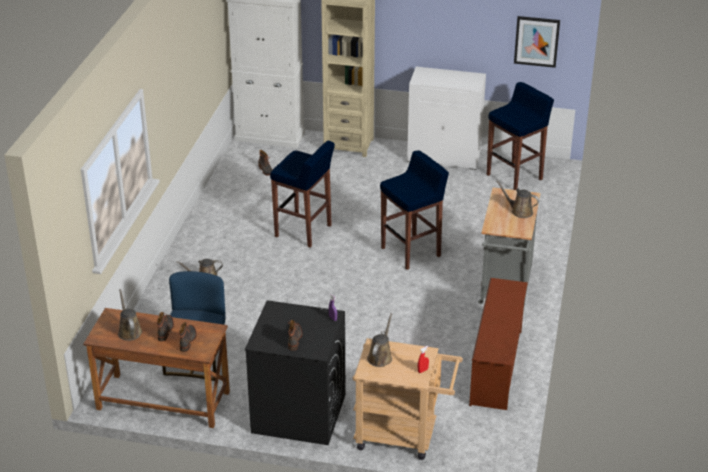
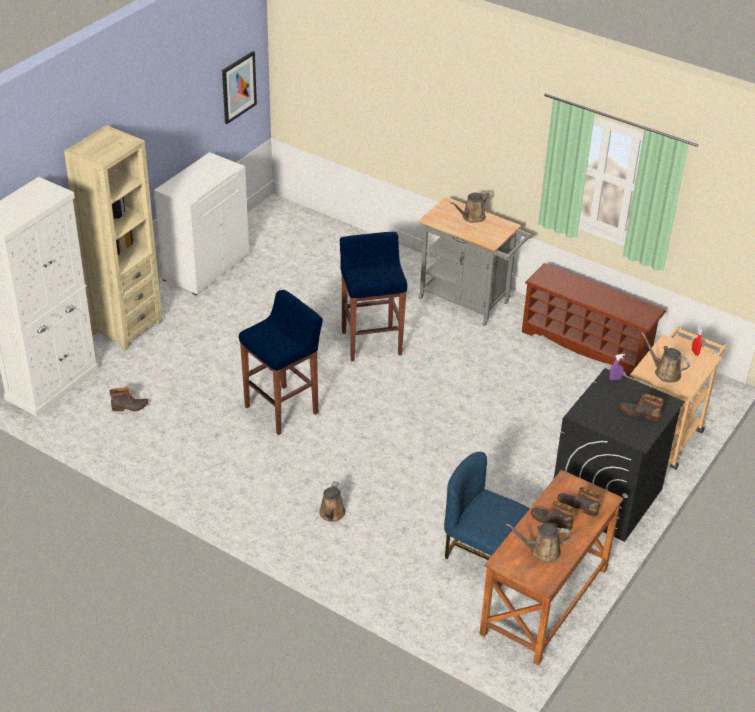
camera: 70 degrees left, 5 degrees up
blue stool [487,82,554,190] -> none

